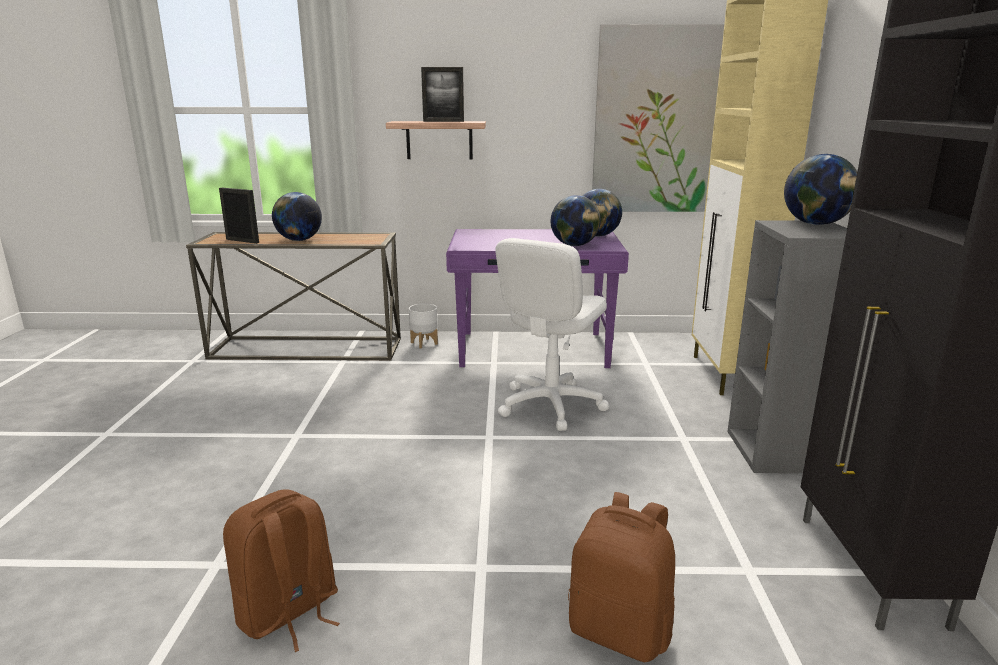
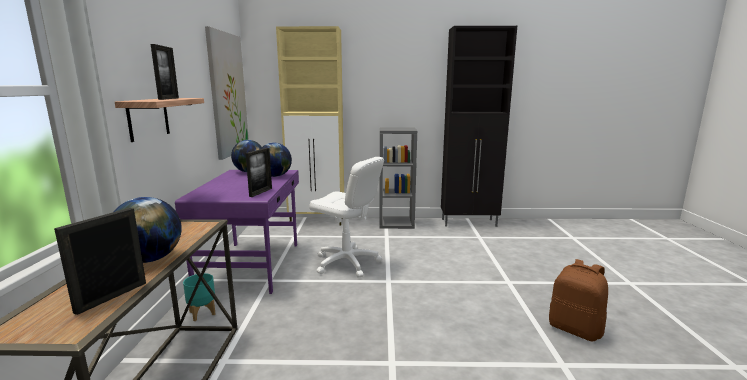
camera: 90 degrees left, 5 degrees down
white planter [409,304,438,349] -> turquoise planter [183,273,216,321]
brown backpack [568,492,675,662] -> none
globe [784,154,857,225] -> none
none -> picture frame [246,148,272,197]

